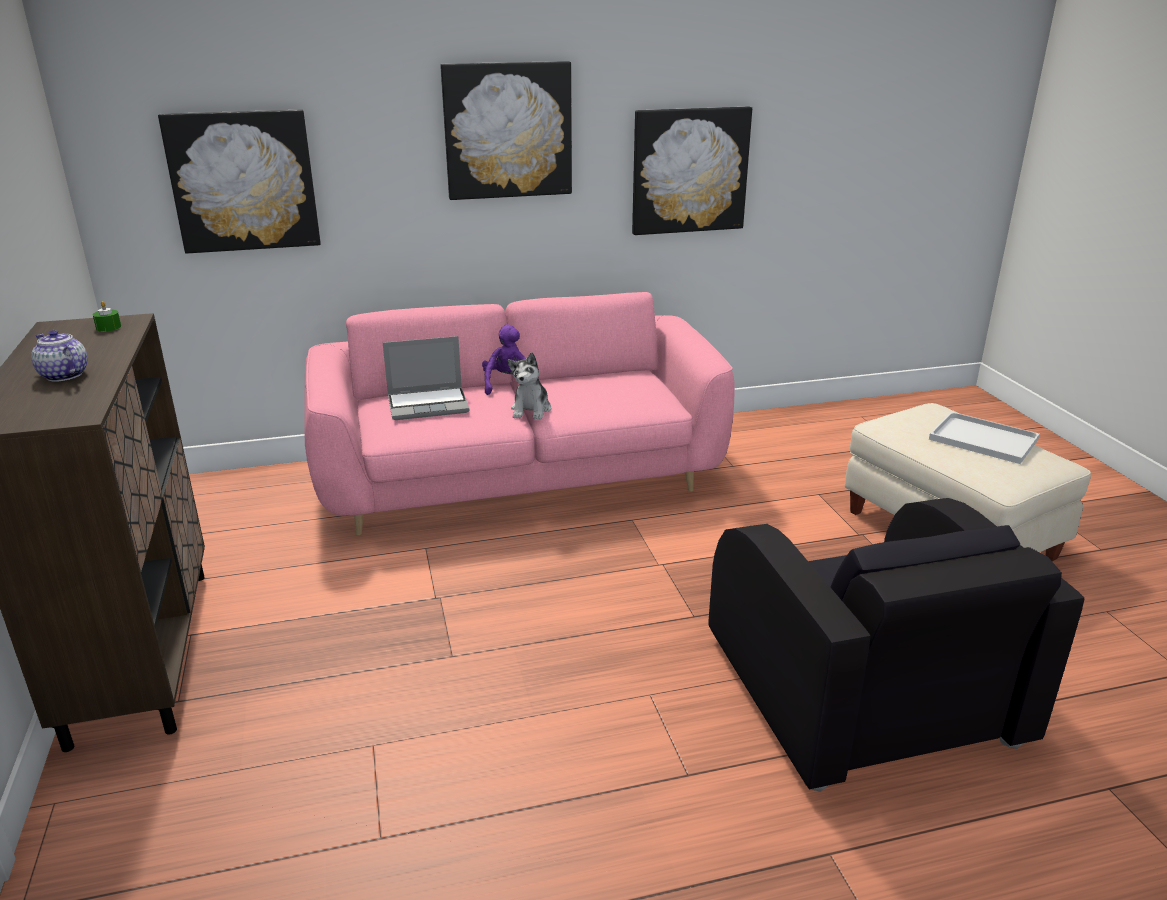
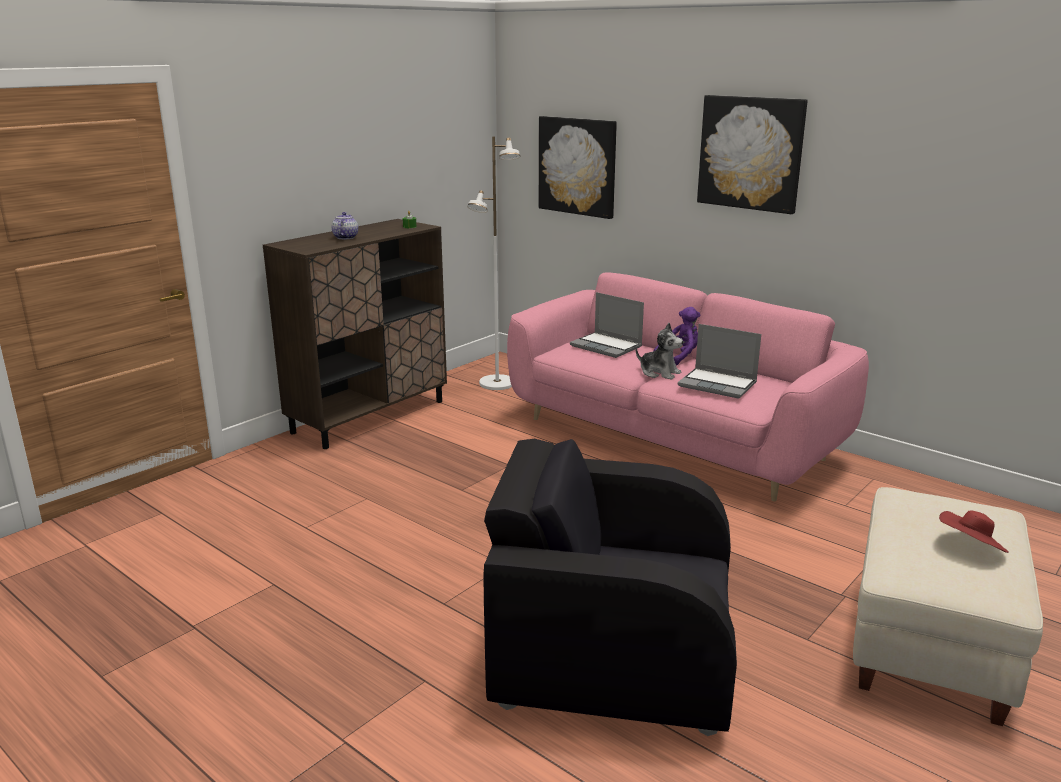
camera: 55 degrees right, 5 degrees down
plush toy [508,352,551,420] -> plush toy turned 120 degrees counterclockwise [636,323,683,379]
picture [632,107,752,235] -> none
black armchair [709,498,1085,792] -> black armchair turned 60 degrees clockwise [483,439,737,736]
white tray [929,412,1040,464] -> red hat [939,510,1009,553]
none -> white floor lamp [467,136,520,390]
none -> laptop [678,324,761,399]

